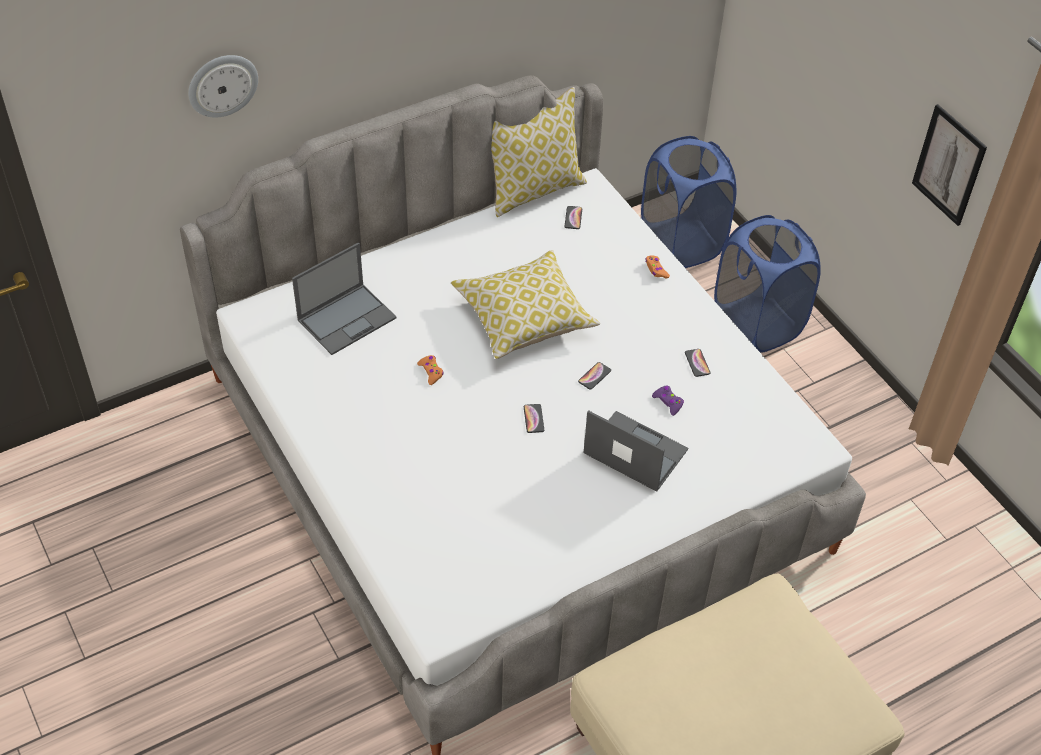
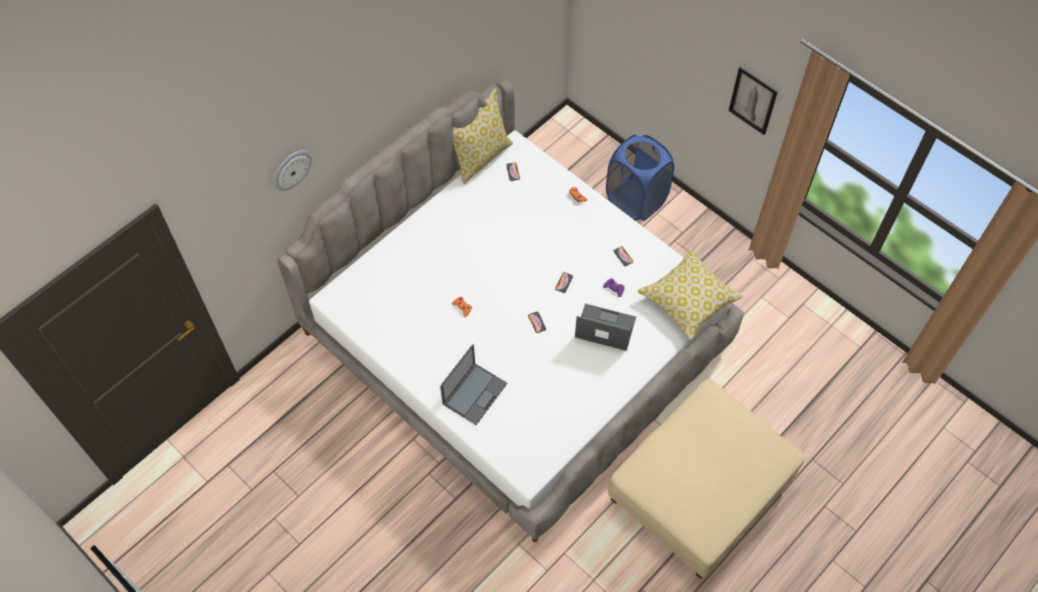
camera: 15 degrees left, 10 degrees up
laptop [292,242,397,355] -> laptop moved to [440,344,507,425]
pillow [451,250,600,359] -> pillow moved to [637,248,743,340]
blue laundry basket [641,136,737,268] -> none

